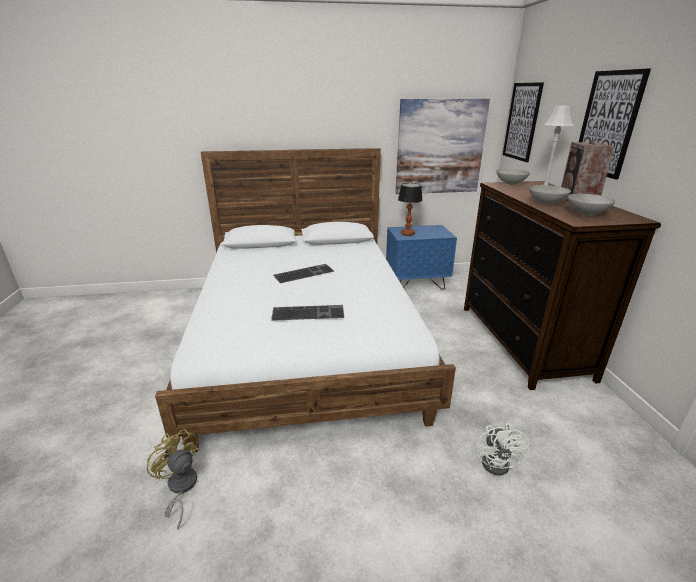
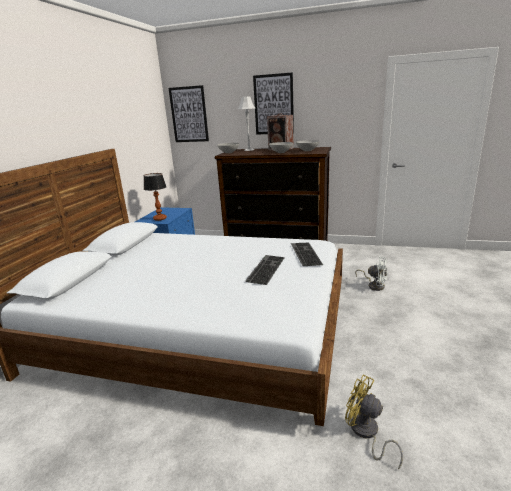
camera: 65 degrees left, 5 degrees down
yellow fan [147,429,199,529] -> yellow fan turned 60 degrees clockwise [345,375,403,469]
keyboard [273,264,334,283] -> keyboard moved to [291,243,323,266]
picture [395,99,490,194] -> none

